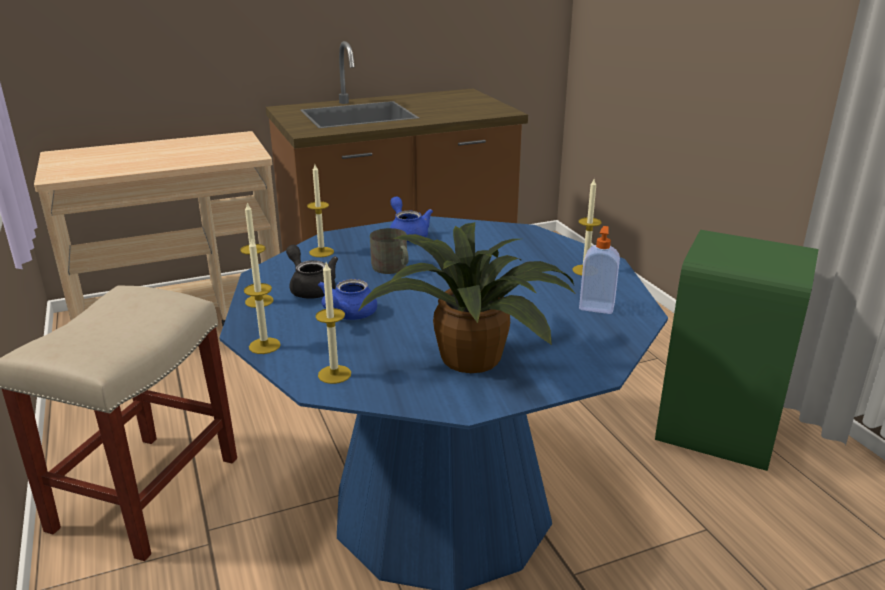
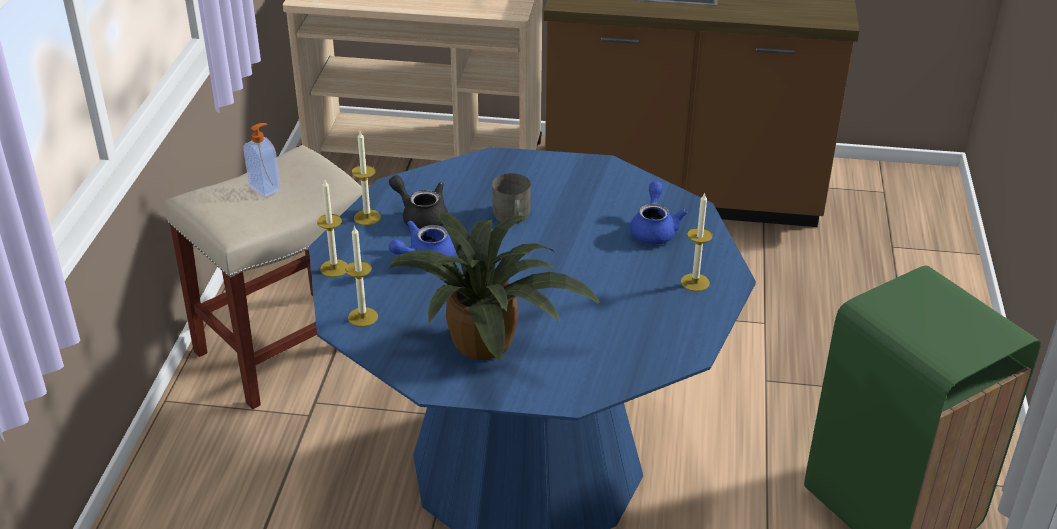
camera: 30 degrees right, 10 degrees up
black teapot [286,245,338,299] -> black teapot turned 45 degrees counterclockwise [389,175,448,229]
candle [307,164,334,257] -> none
blue teapot [390,197,433,242] -> blue teapot moved to [630,181,688,245]
soap dispenser [579,226,620,314] -> soap dispenser moved to [243,123,281,197]

